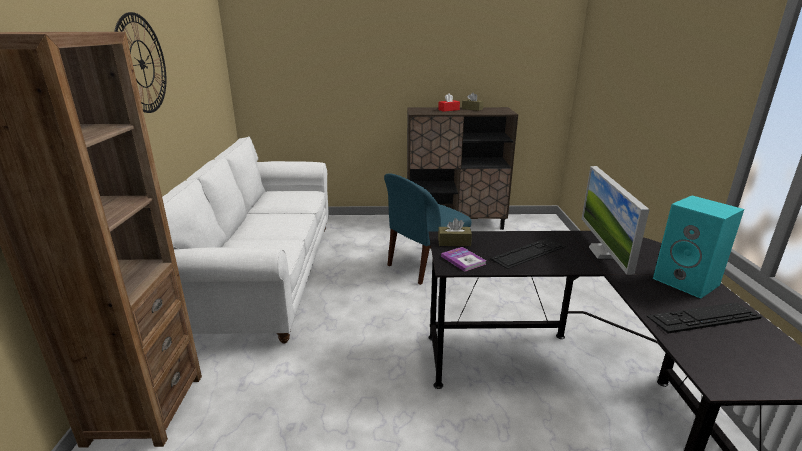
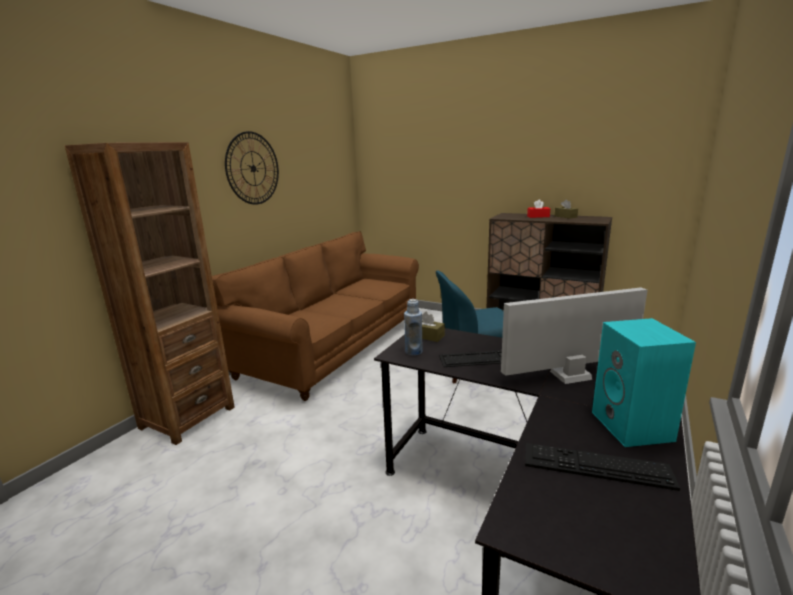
camera: 30 degrees right, 5 degrees down
white sofa [162,136,329,344] -> brown sofa [212,231,419,401]
book [441,247,486,272] -> blue bottle [404,299,423,355]
monitor [582,166,650,275] -> monitor turned 45 degrees clockwise [501,287,648,384]

